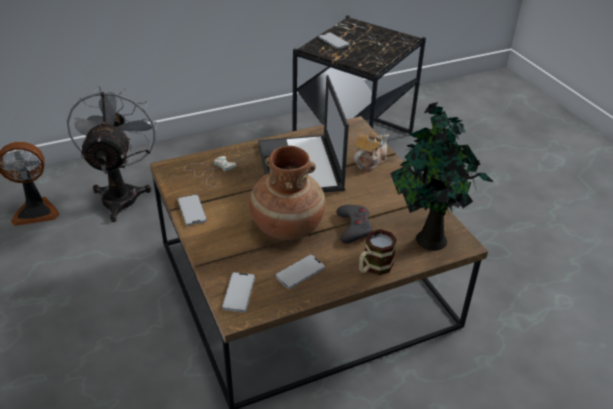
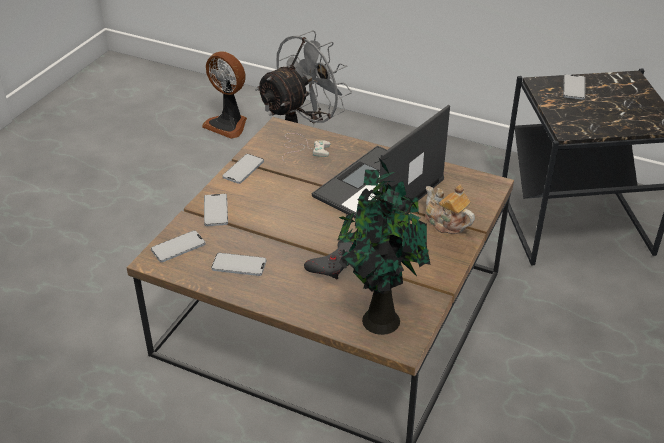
camera: 50 degrees right, 0 degrees up
brown vase [249,146,326,240] -> none
teapot [354,132,389,171] -> teapot turned 135 degrees counterclockwise [425,185,475,234]
mug [359,229,397,275] -> none
none -> phone [204,194,228,226]

